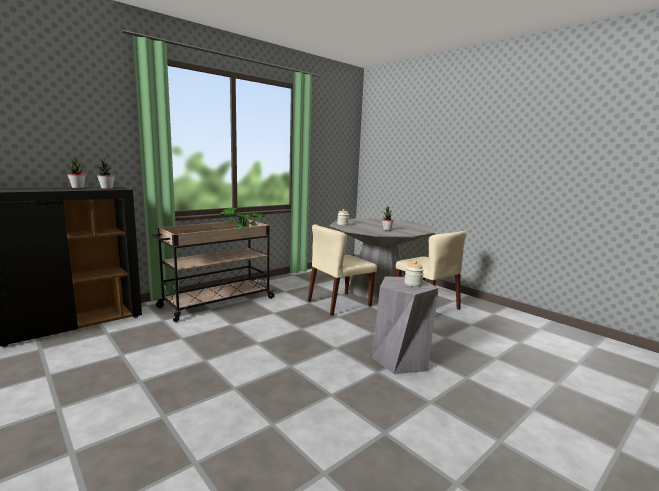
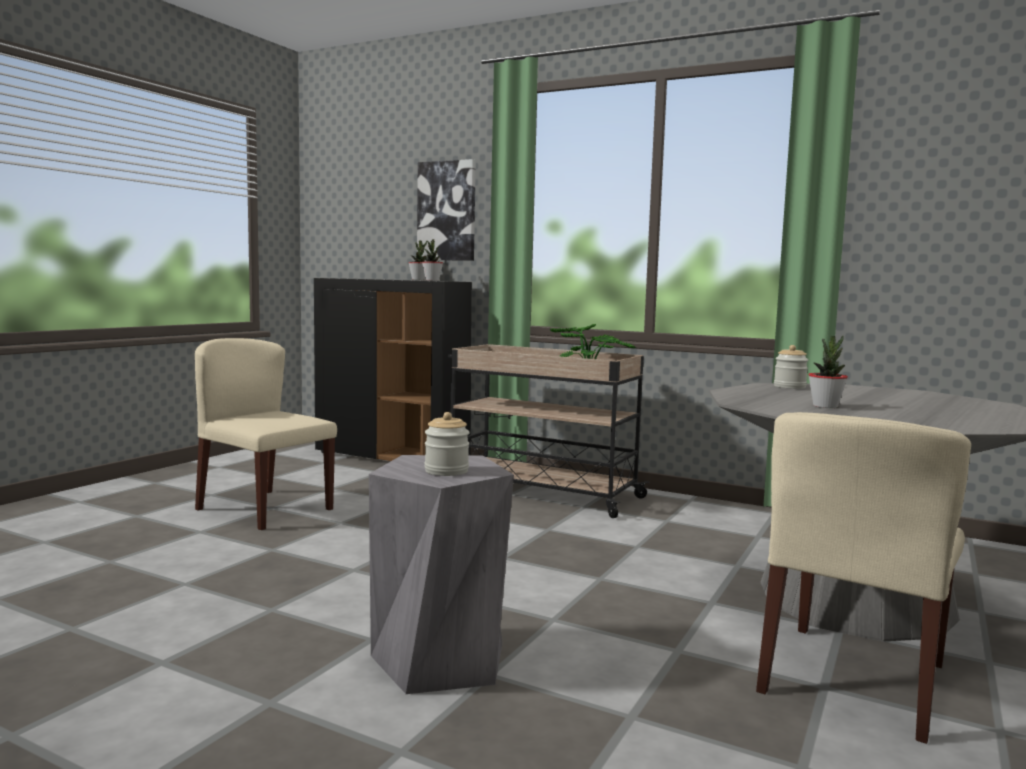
camera: 70 degrees right, 5 degrees down
beige chair [308,224,377,316] -> beige chair moved to [195,338,337,530]
none -> picture [417,159,476,261]

